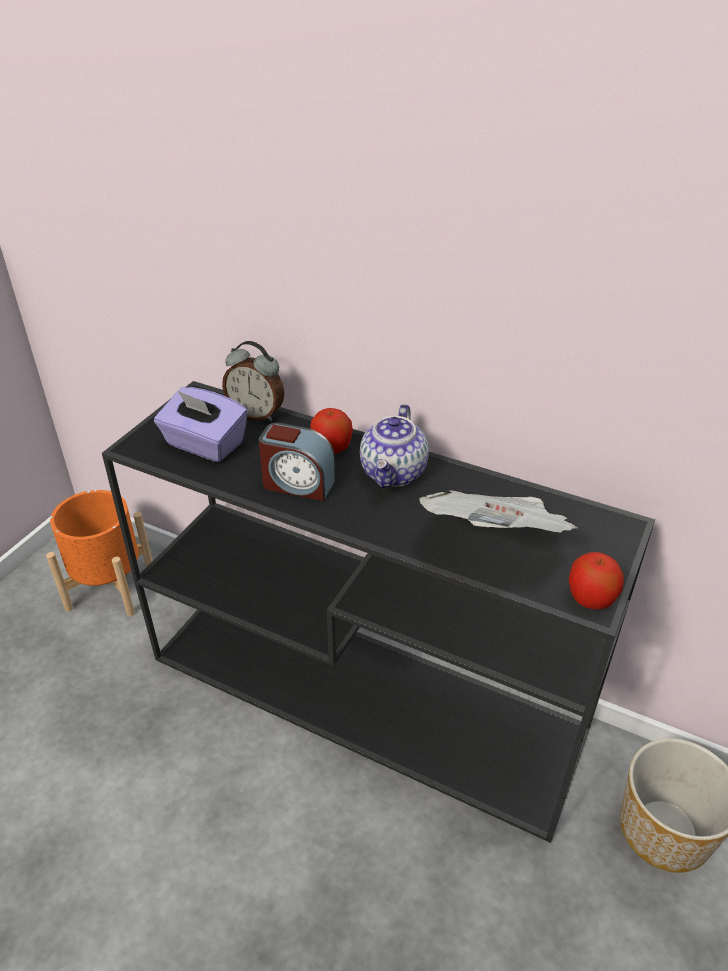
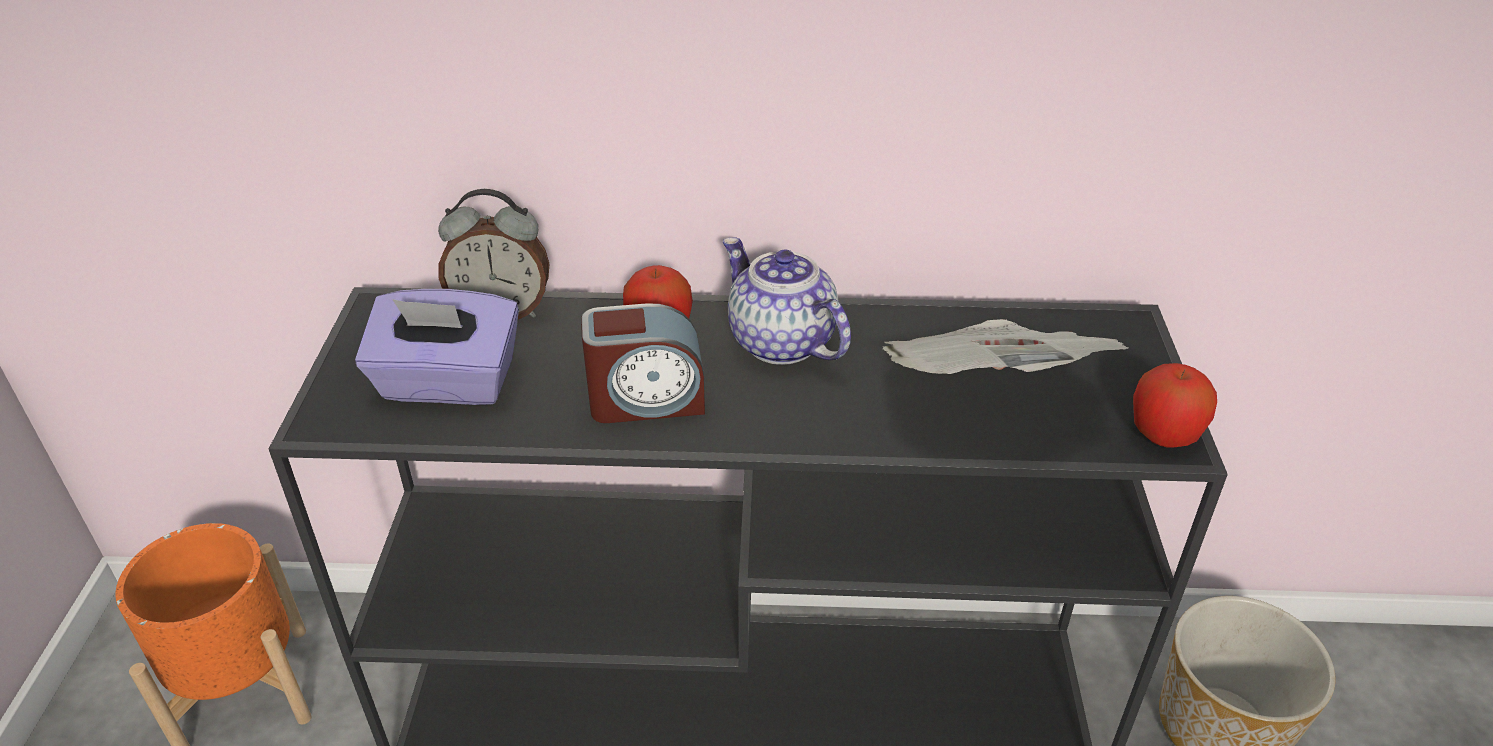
camera: 25 degrees left, 0 degrees up
teapot [360,404,429,488] -> teapot turned 150 degrees clockwise [723,238,851,365]

